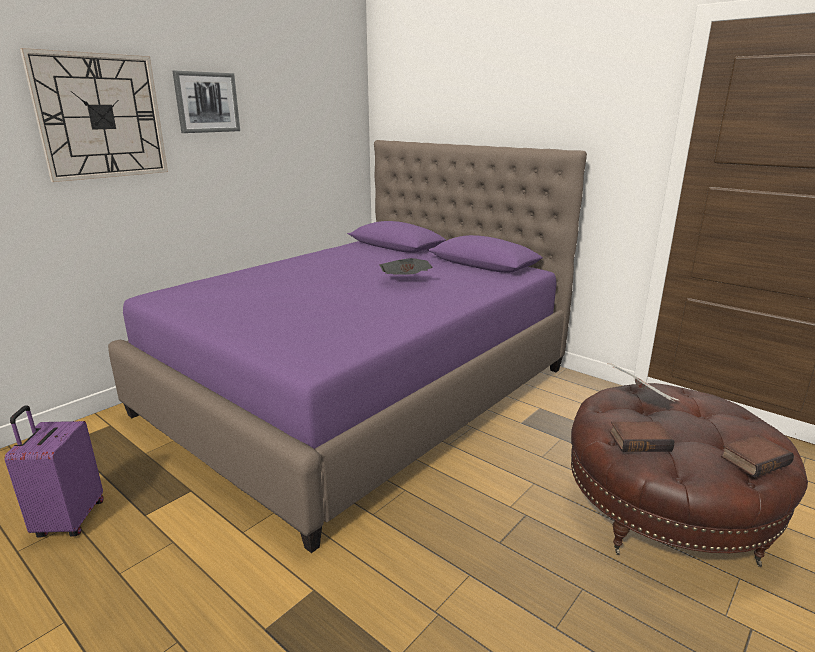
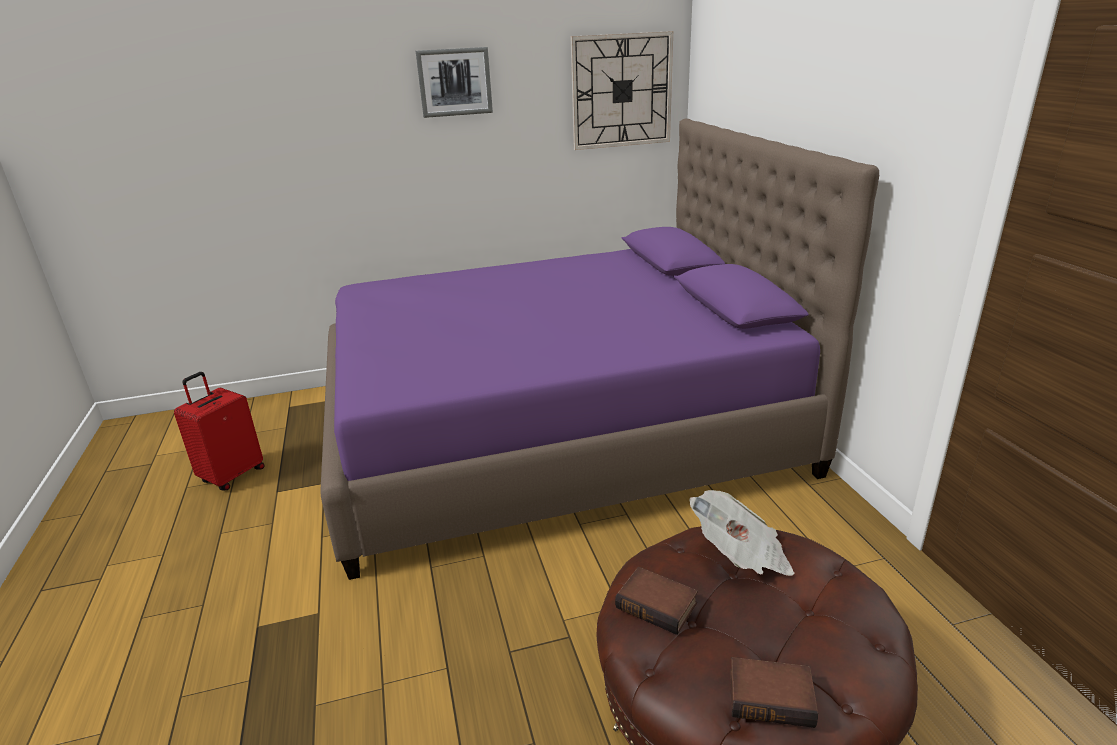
camera: 35 degrees right, 5 degrees up
purple suitcase [5,405,104,538] -> red suitcase [174,372,265,490]
wall clock [20,48,168,182] -> wall clock moved to [570,31,673,150]
newspaper [379,258,433,275] -> none

